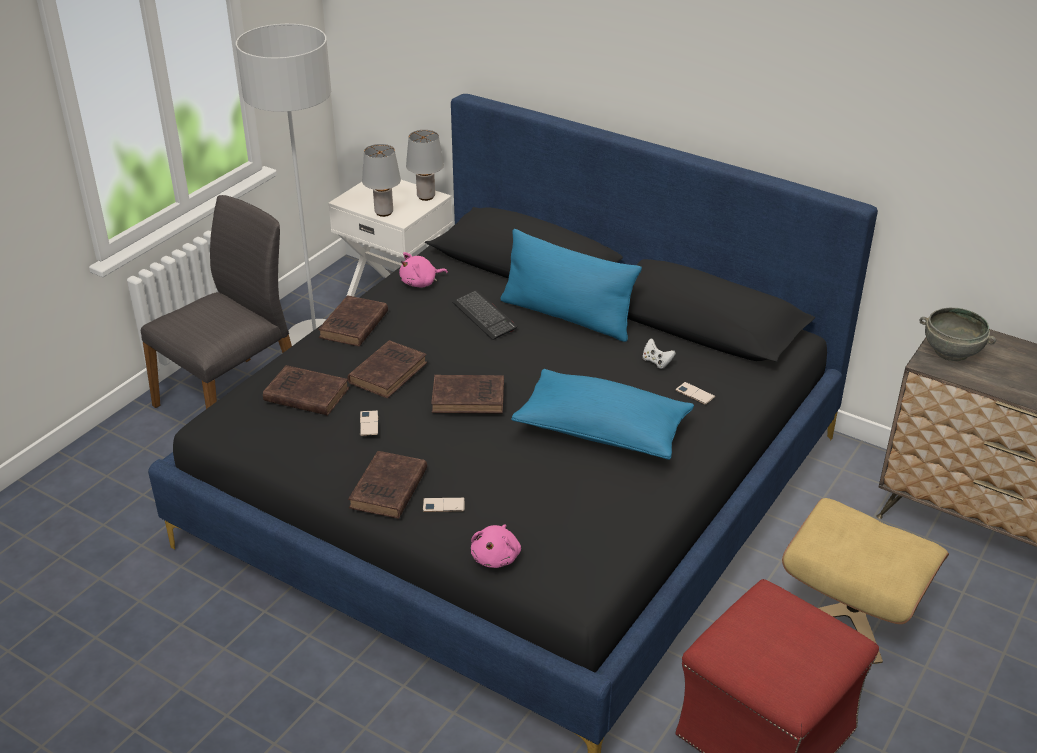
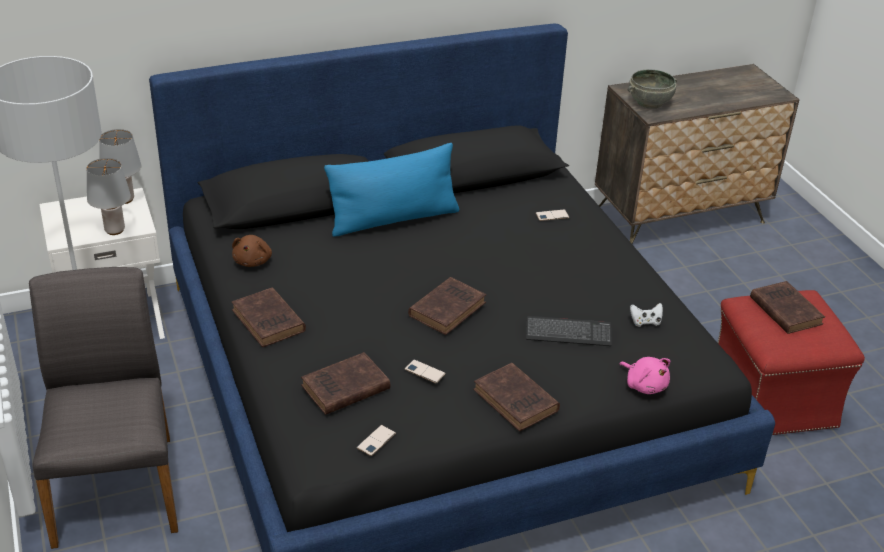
camera: 55 degrees left, 0 degrees up
brown book [347,340,427,398] -> brown book moved to [750,281,825,334]
pink plush toy [399,252,448,287] -> brown plush toy [232,235,272,267]
phone [423,498,465,512] -> phone moved to [357,425,396,456]
keyboard [452,290,517,340] -> keyboard moved to [526,316,612,346]
blue pillow [511,369,694,460] -> none
white game controller [642,338,676,369] -> white game controller moved to [630,303,663,327]
beige ottoman [782,498,949,664] -> none

